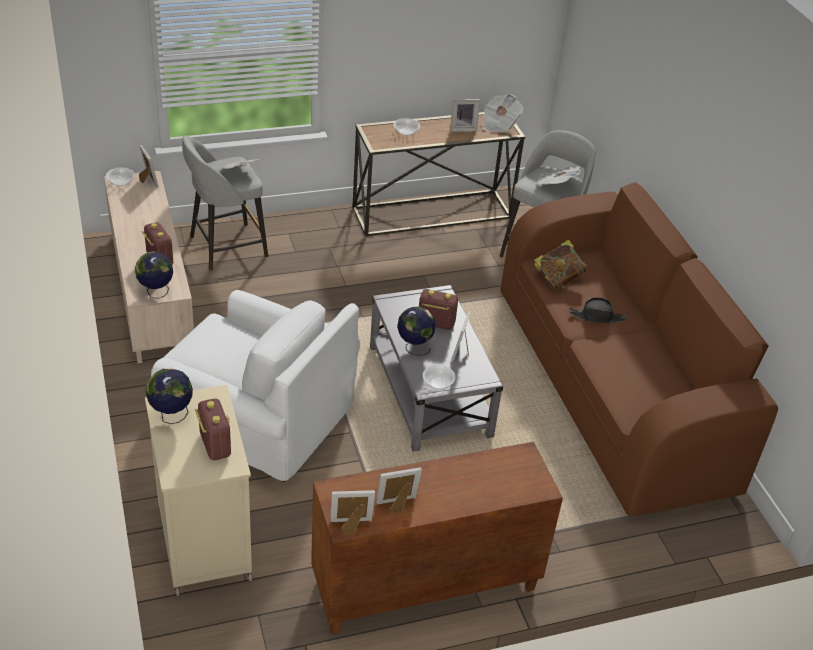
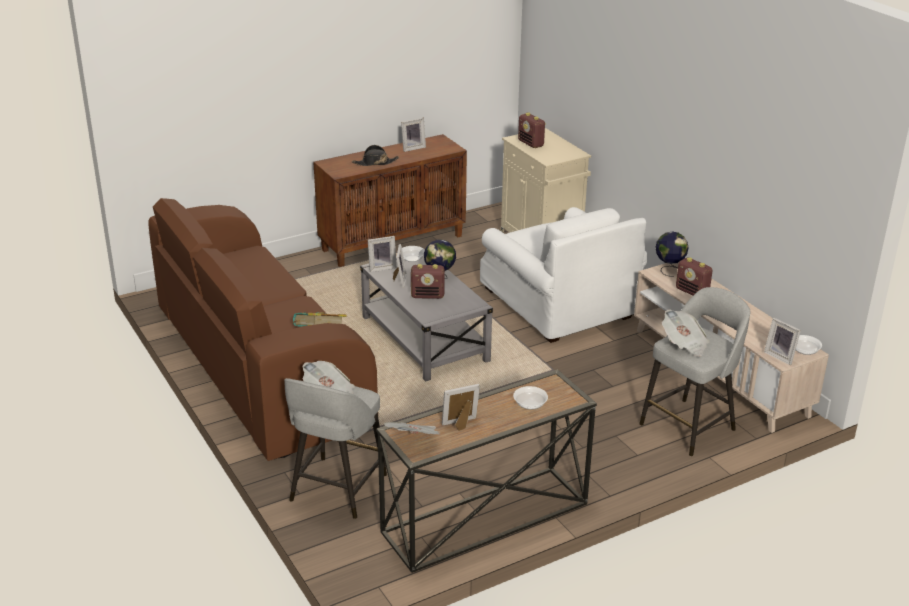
camera: 170 degrees right, 10 degrees down
white armchair [146,290,360,482] -> white armchair turned 135 degrees counterclockwise [480,207,648,343]
globe [146,368,193,424] -> none
picture frame [330,490,375,534] -> picture frame moved to [368,236,397,272]
black hat [569,297,627,323] -> black hat moved to [352,145,399,166]

